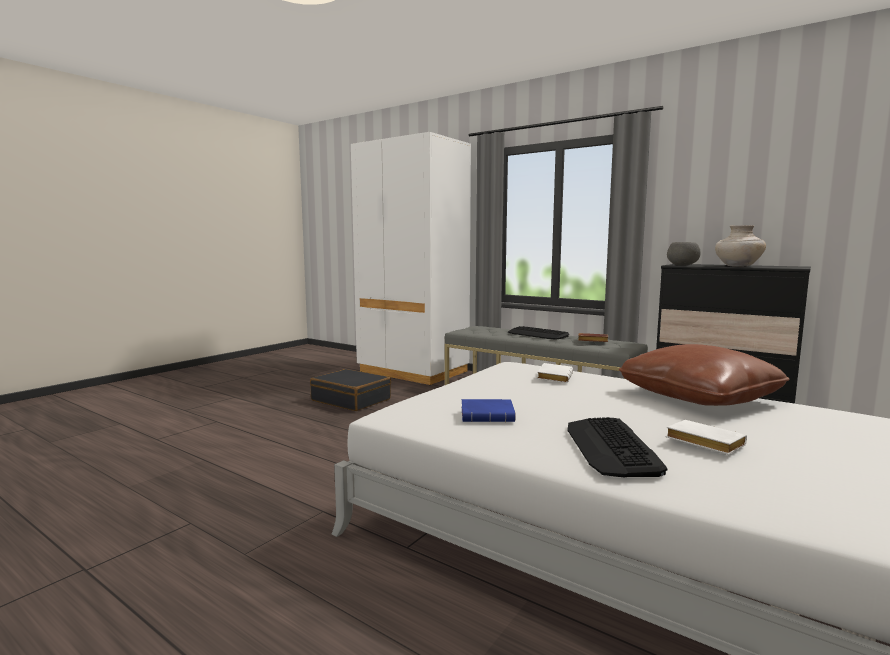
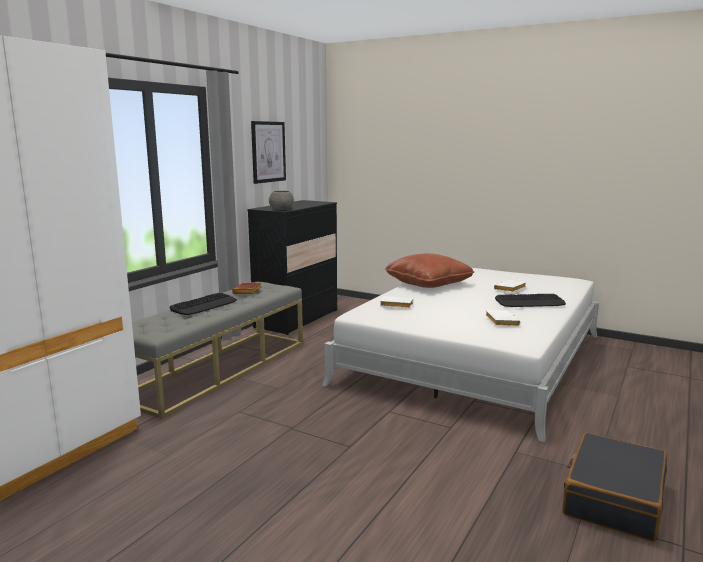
camera: 95 degrees left, 5 degrees up
black suitcase [310,369,391,411] -> black suitcase moved to [562,433,667,542]
blue book [462,399,516,422] -> white book [485,310,520,326]
beige vase [715,225,766,267] -> none
none -> picture [251,121,286,184]

